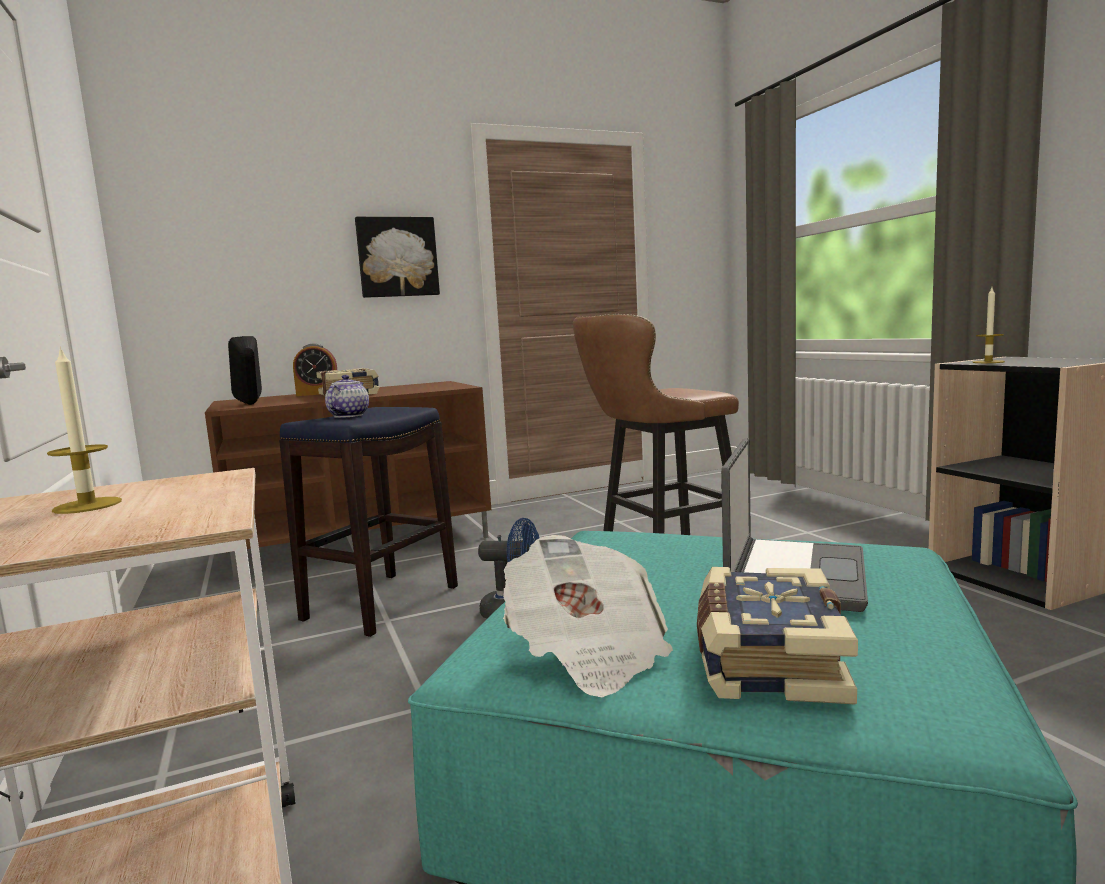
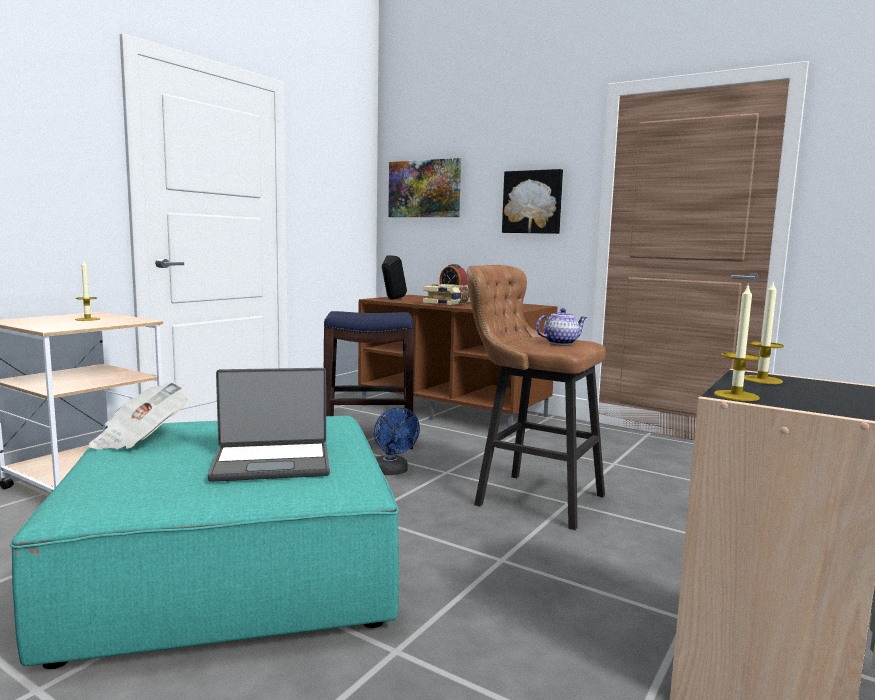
camera: 55 degrees right, 0 degrees up
teapot [325,375,369,418] -> teapot moved to [536,308,587,345]
book [697,567,858,704] -> none
none -> picture [388,158,461,217]
none -> candle [714,285,761,401]

